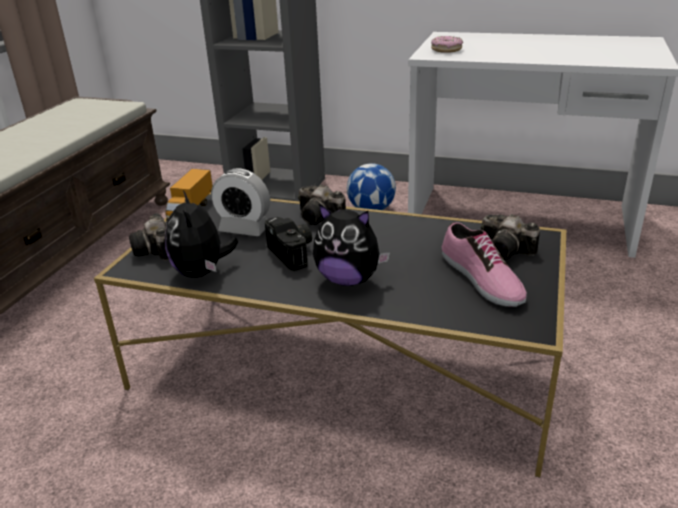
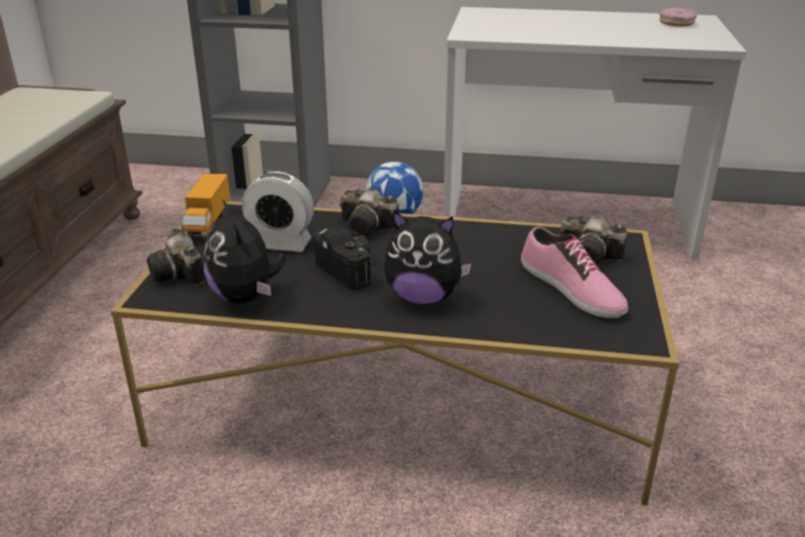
camera: 10 degrees left, 0 degrees up
donut [431,36,463,53] -> donut moved to [659,8,697,27]

